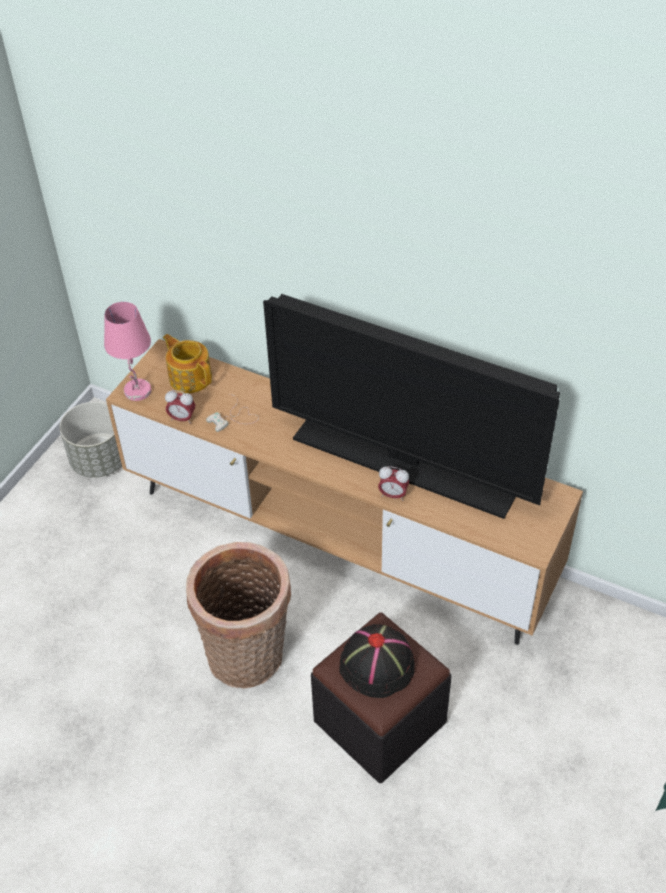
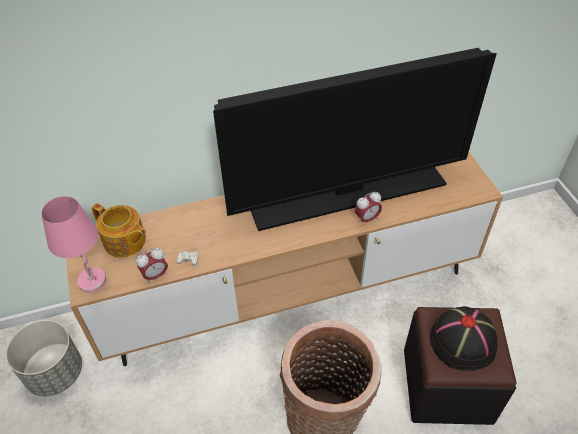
camera: 45 degrees left, 0 degrees up
teapot [163,334,212,393] -> teapot turned 150 degrees counterclockwise [91,203,146,257]

